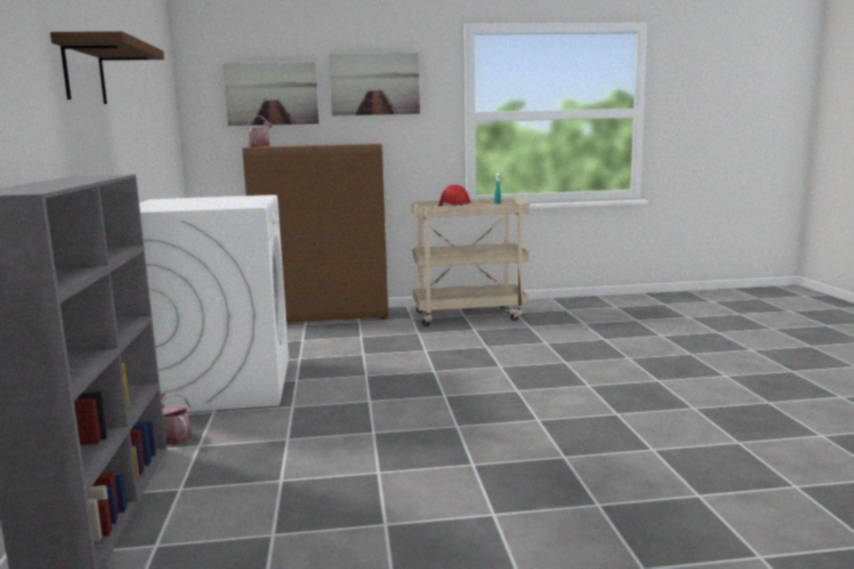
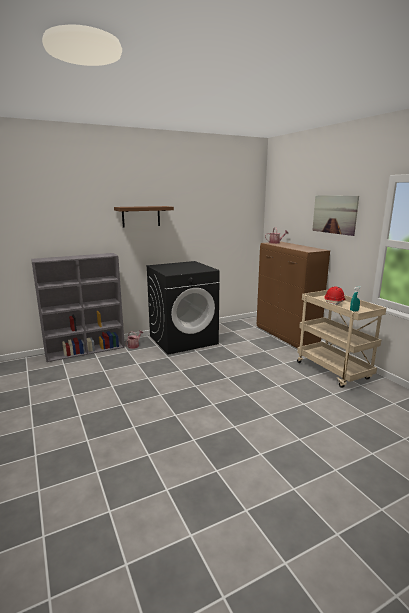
camera: 70 degrees right, 5 degrees up
white washing machine [139,195,289,412] -> black washing machine [146,261,220,355]
picture [223,62,319,126] -> none

